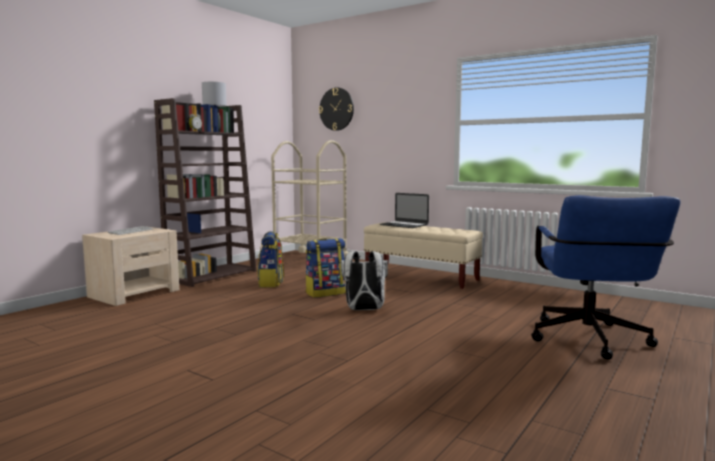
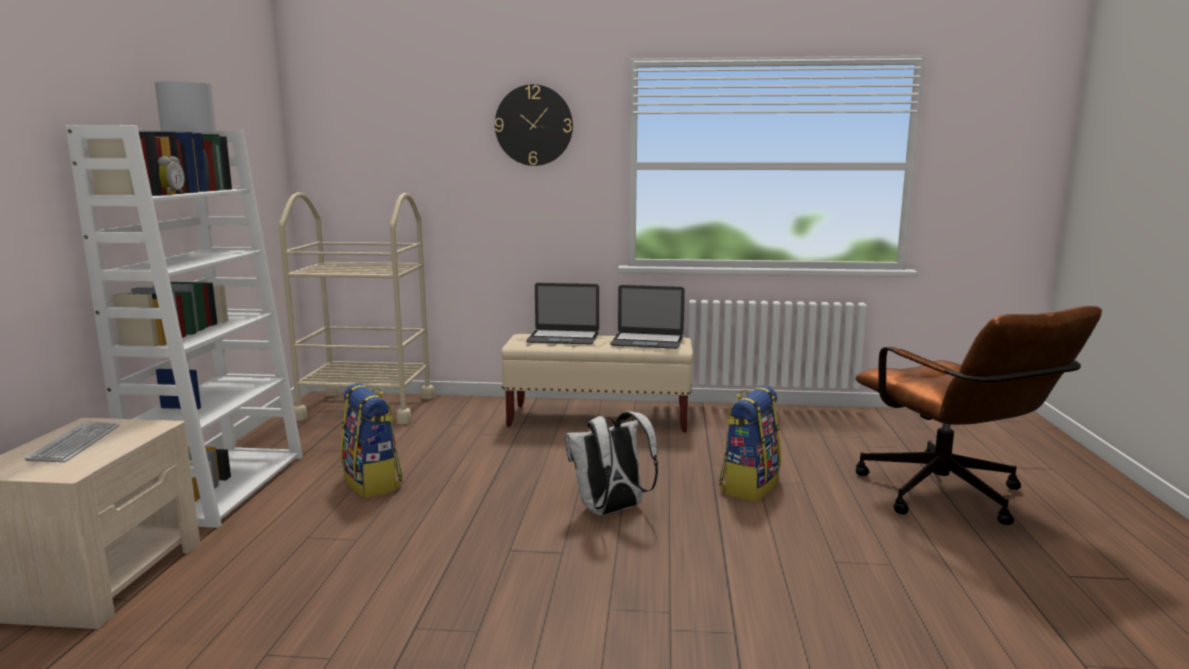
camera: 30 degrees left, 5 degrees up
brown bookcase [154,98,256,287] -> white bookcase [66,125,303,528]
backpack [305,238,346,298] -> backpack moved to [719,385,781,502]
wall clock [319,88,354,131] -> wall clock moved to [495,84,573,166]
blue office chair [531,195,680,360] -> brown office chair [856,306,1102,525]
none -> laptop [610,285,685,349]

